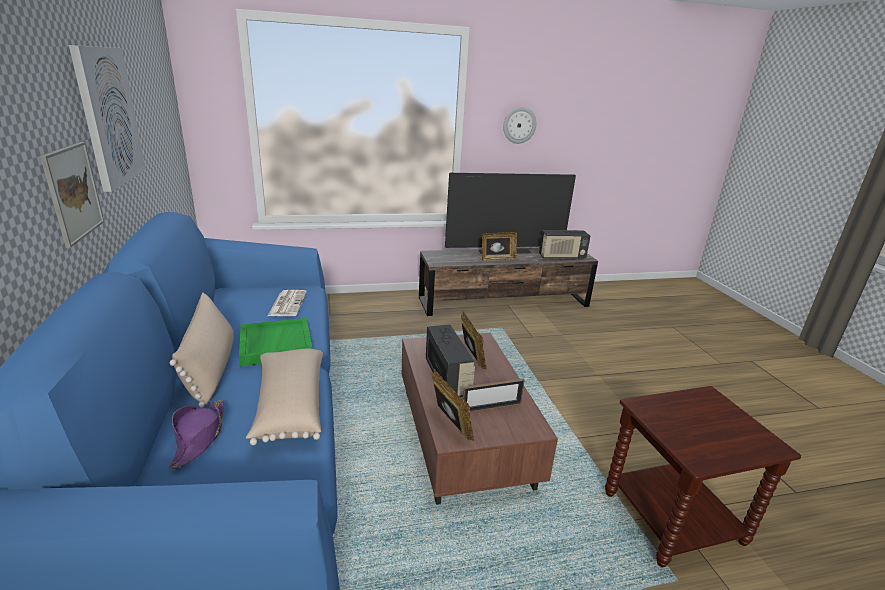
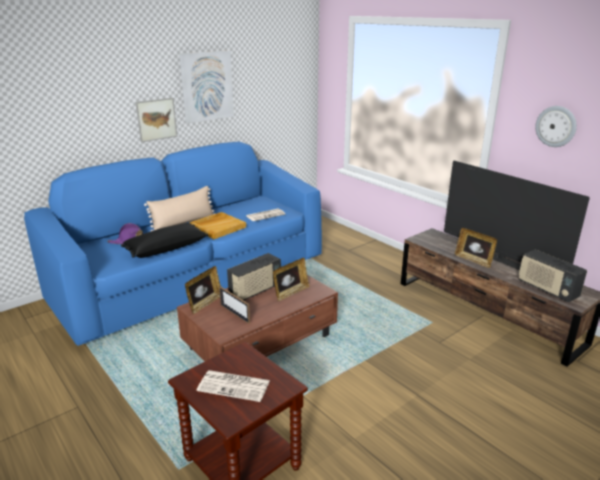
camera: 65 degrees right, 0 degrees up
green tray [239,318,313,367] -> beige tray [189,212,246,239]
beige pillow [246,349,323,445] -> black pillow [121,223,208,258]
none -> newspaper [197,370,270,402]

